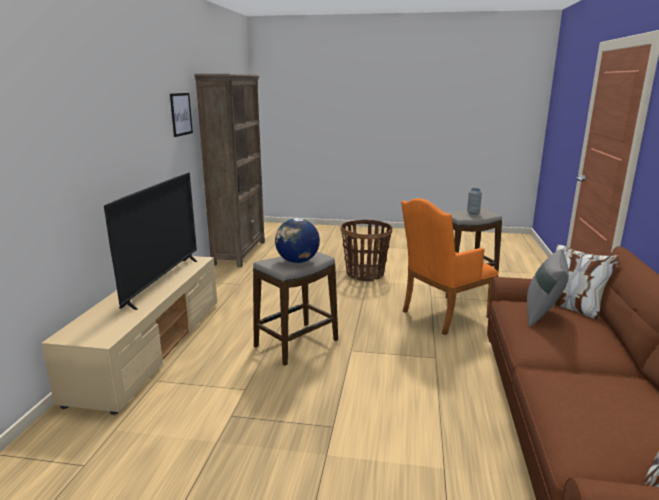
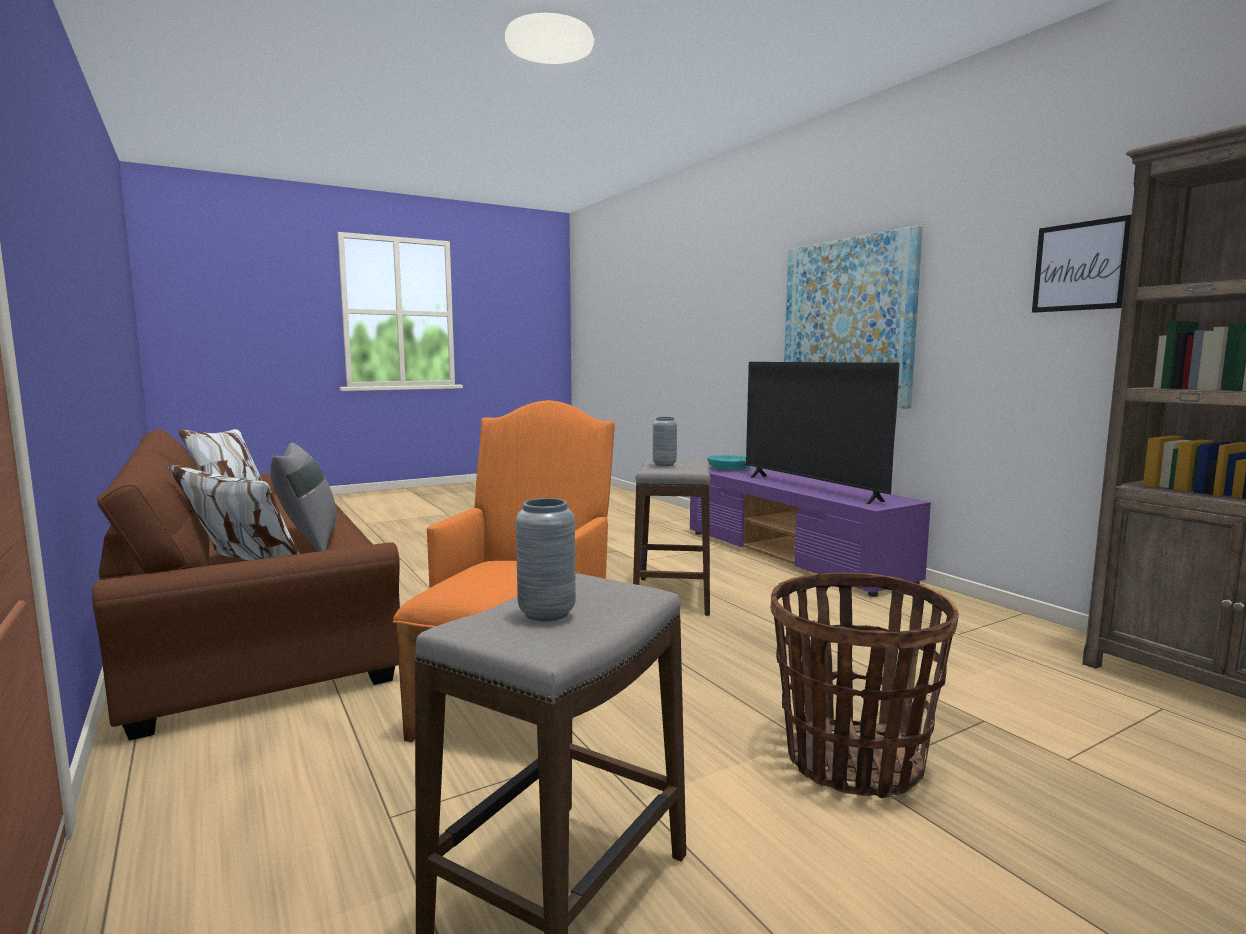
camera: 140 degrees right, 10 degrees down
beige tv stand [41,256,217,415] -> purple tv stand [690,467,931,597]
globe [275,218,320,263] -> grey vase [653,417,677,466]
none -> turquoise bowl [707,455,750,471]
none -> picture [784,225,923,409]

